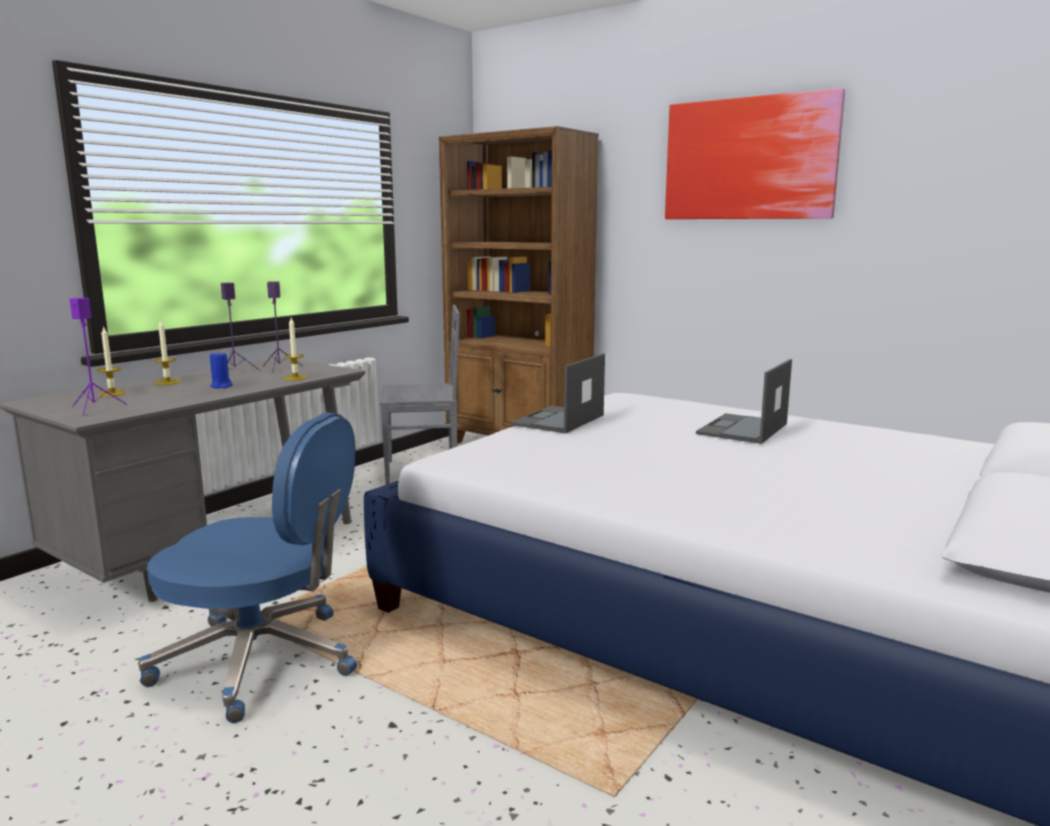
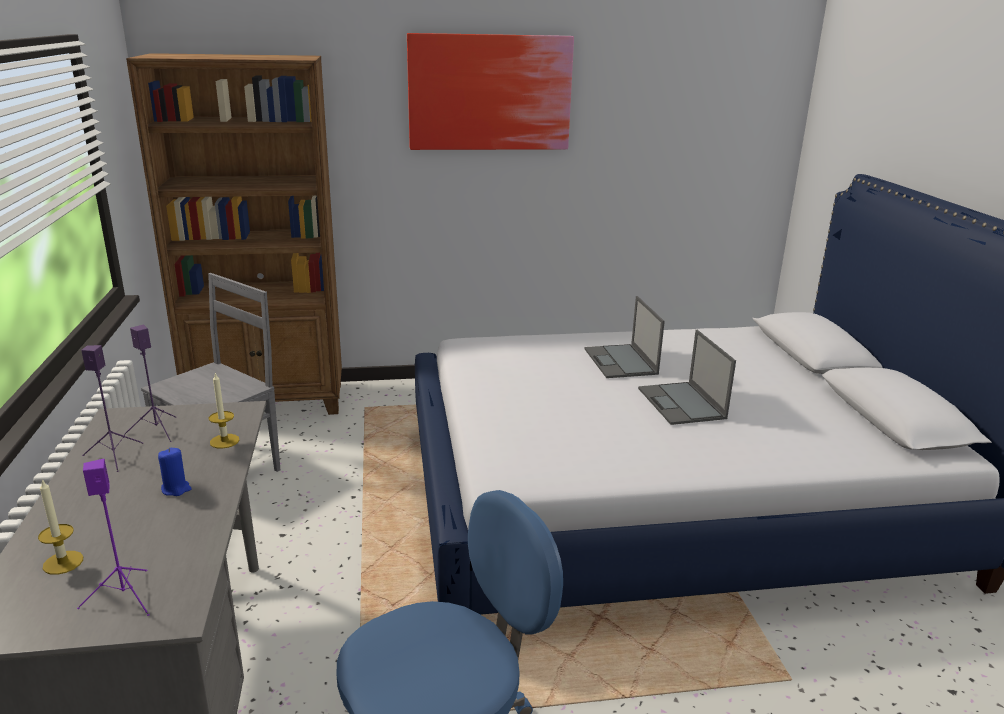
camera: 45 degrees left, 10 degrees up
candle [154,319,180,385] -> none
laptop [511,353,605,433] -> laptop moved to [638,330,736,425]

